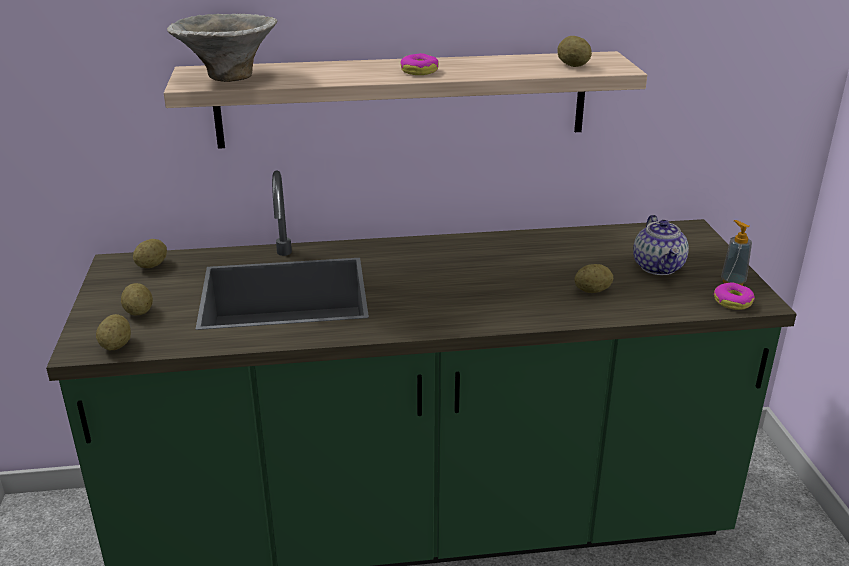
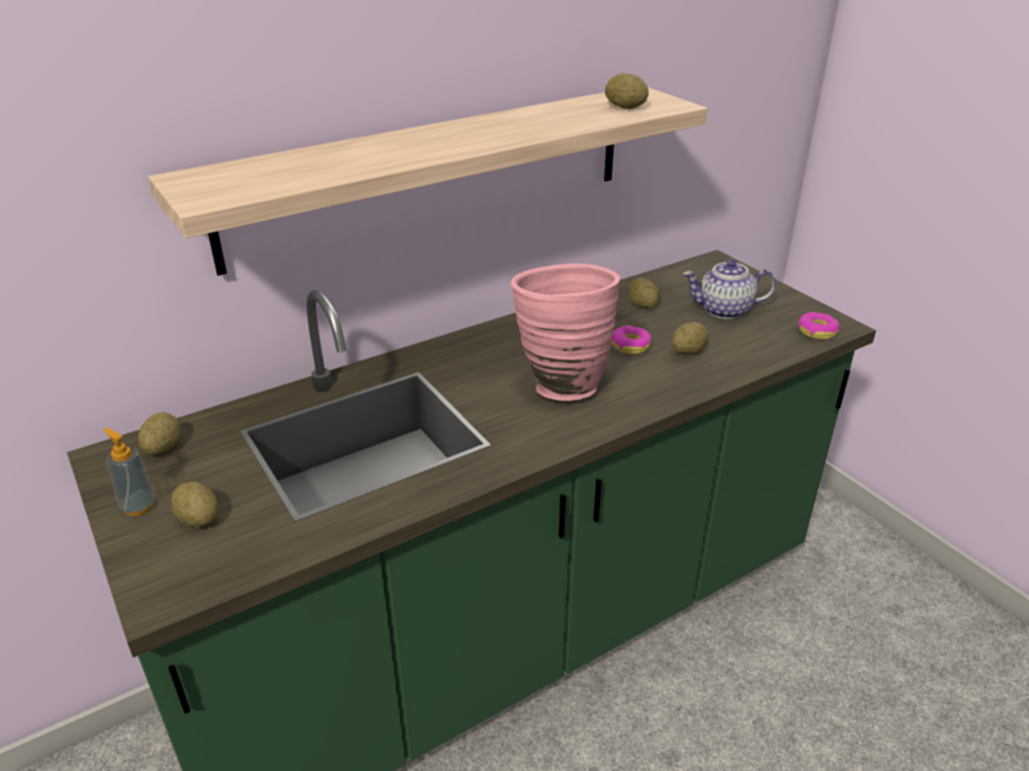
camera: 25 degrees left, 5 degrees up
potato [96,314,131,350] -> potato moved to [628,278,660,309]
bowl [167,14,277,82] -> none
donut [400,53,439,75] -> donut moved to [611,326,652,354]
teapot [633,215,689,275] -> teapot turned 120 degrees clockwise [683,260,776,319]
soap dispenser [721,220,752,285] -> soap dispenser moved to [103,428,156,516]
none -> pink vase [511,263,621,401]

